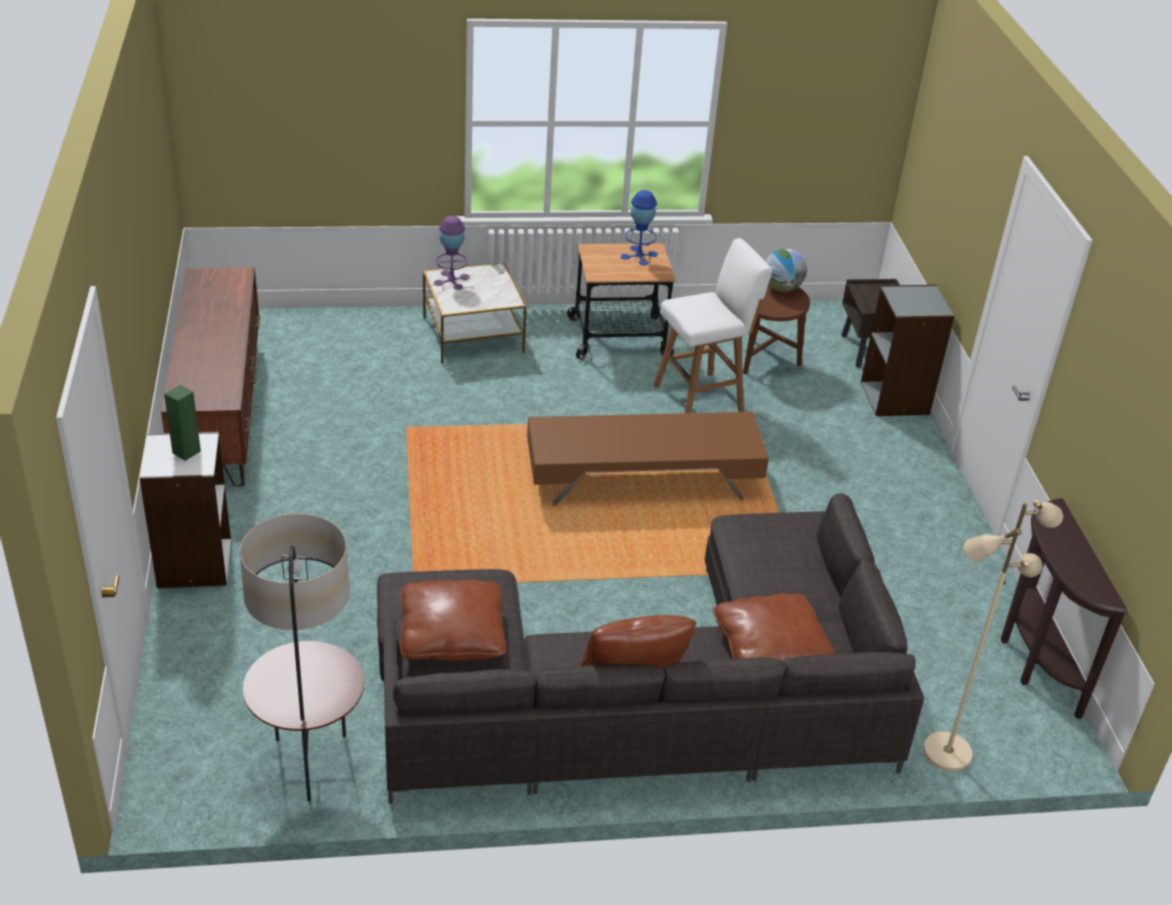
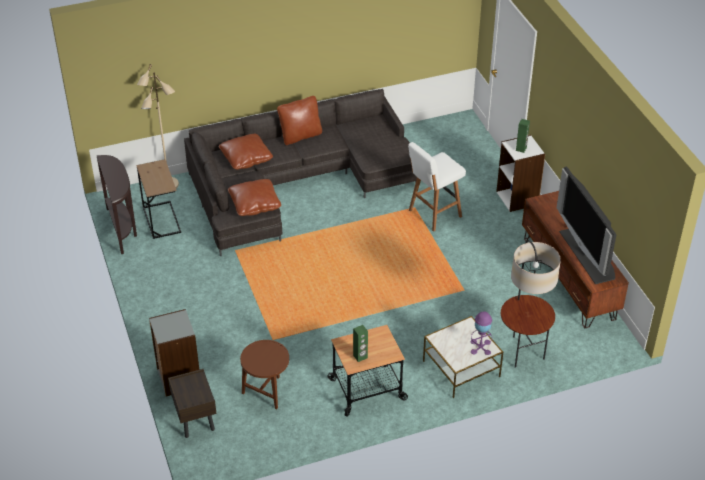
camera: 170 degrees right, 5 degrees up
floor lamp [240,514,364,802] -> floor lamp moved to [501,240,561,368]
brown pillow [400,579,506,661] -> brown pillow moved to [228,179,281,216]
brown coffee table [527,412,769,505] -> none
blue table lamp [621,190,658,266] -> green speaker [353,325,368,362]
white stool [654,238,772,413] -> white stool moved to [408,142,466,232]
globe [765,248,807,292] -> none
none -> brown side table [136,159,181,239]
none -> television [557,166,617,284]

